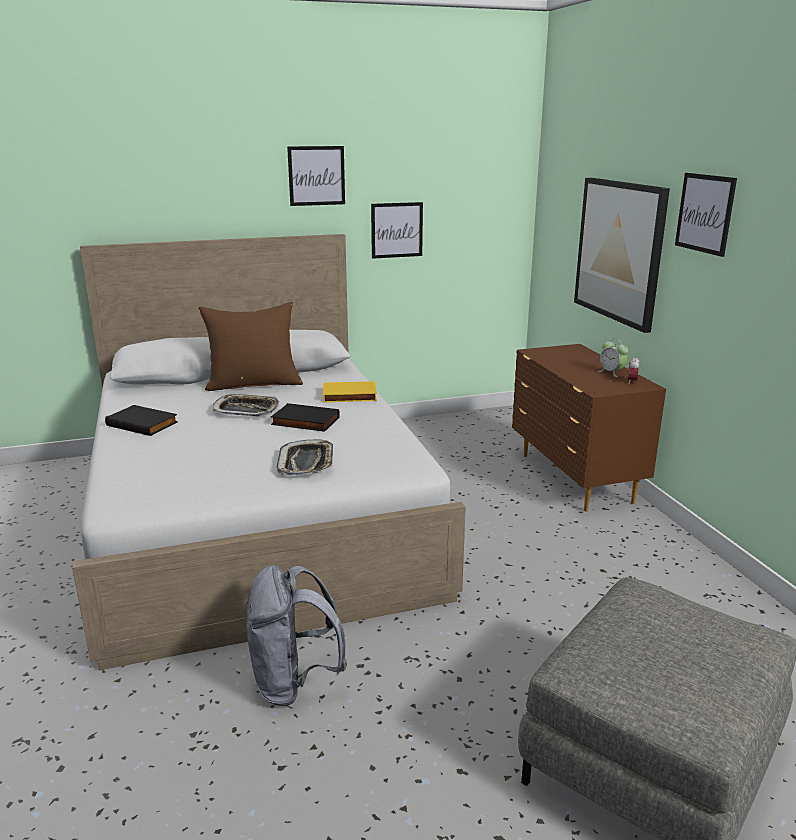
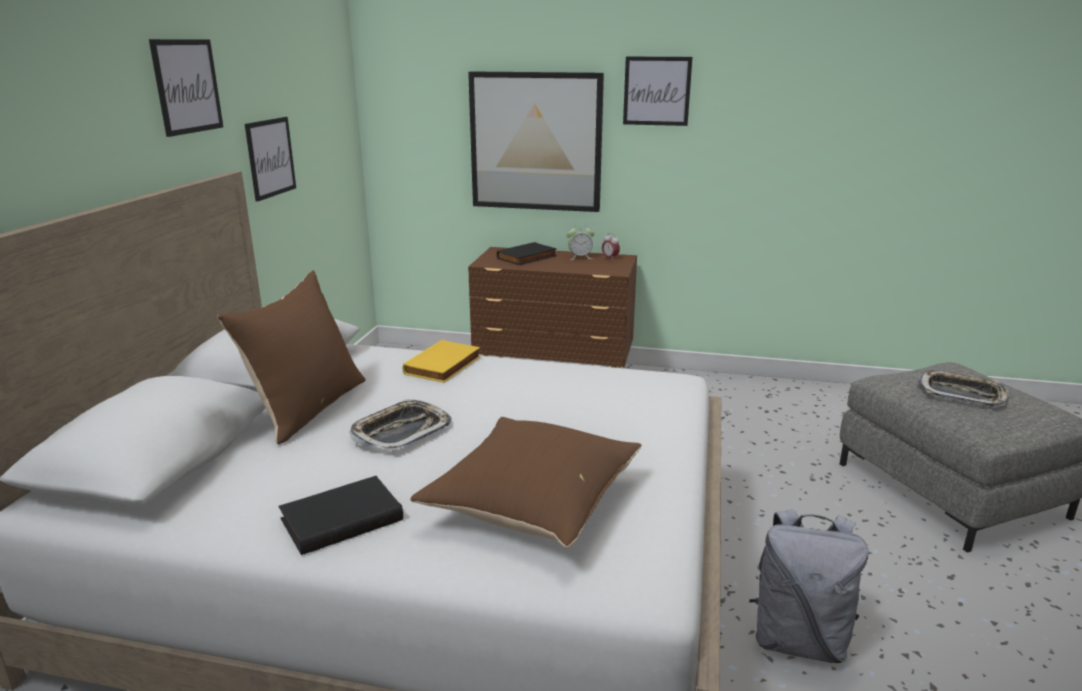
camera: 60 degrees left, 0 degrees up
black book [271,403,340,432] -> black book moved to [497,242,557,265]
tray [277,439,333,475] -> tray moved to [917,370,1009,407]
none -> brown pillow [411,417,642,548]

